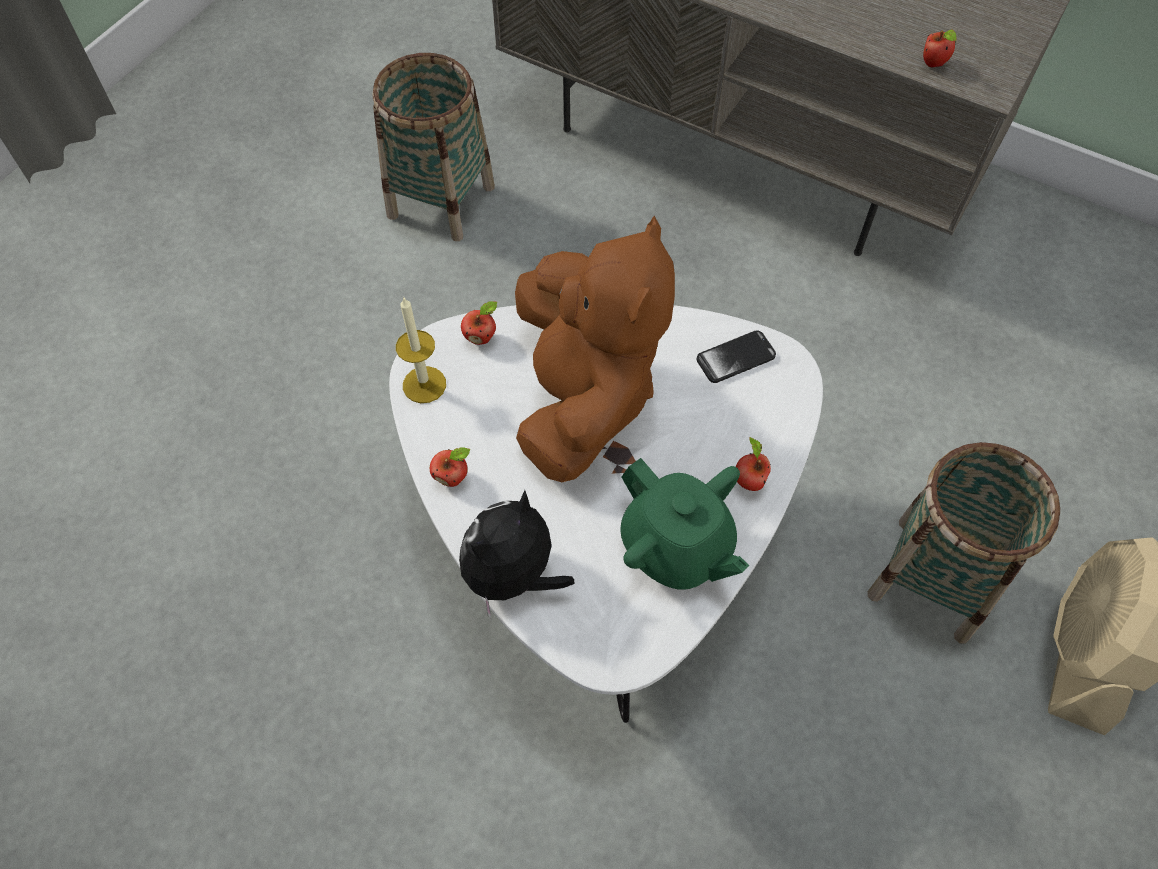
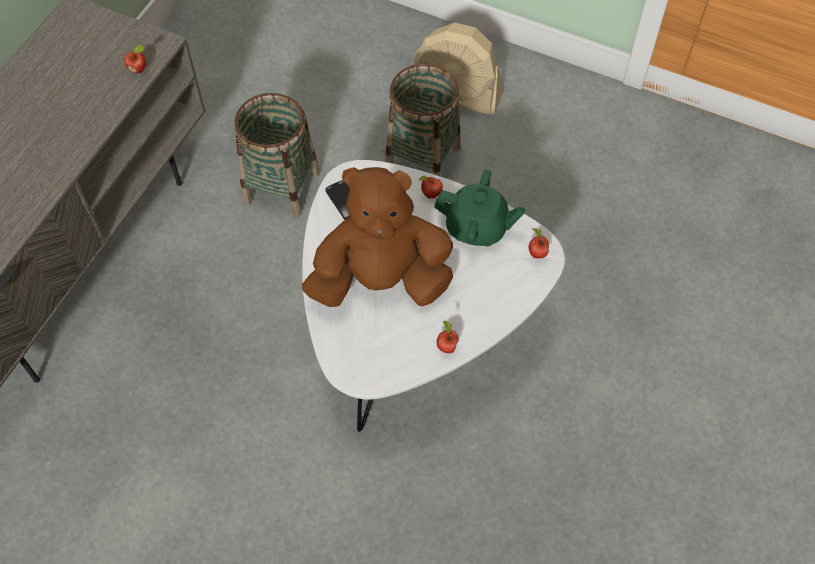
camera: 95 degrees left, 0 degrees up
basket [372,53,495,241] -> basket moved to [234,93,319,218]
candle [396,298,446,403] -> none
plush toy [459,490,575,618] -> none
apple [461,301,497,345] -> apple moved to [529,228,549,258]
green teapot [620,458,749,590] -> green teapot turned 60 degrees clockwise [434,170,526,247]

